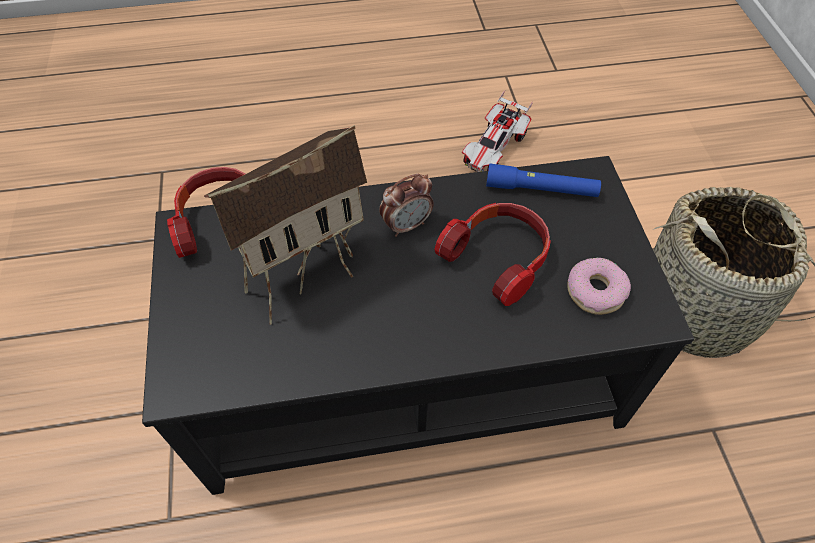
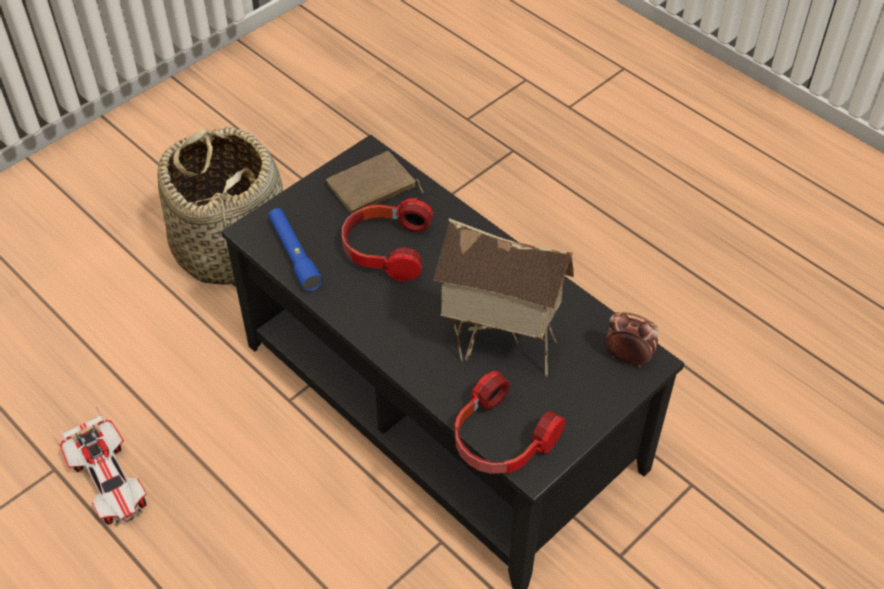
camera: 125 degrees left, 5 degrees down
alarm clock [379,174,433,237] -> alarm clock moved to [605,312,659,367]
toy car [462,90,533,172] -> toy car turned 60 degrees clockwise [58,406,147,526]
donut [567,258,631,315] -> brown book [326,151,424,214]

